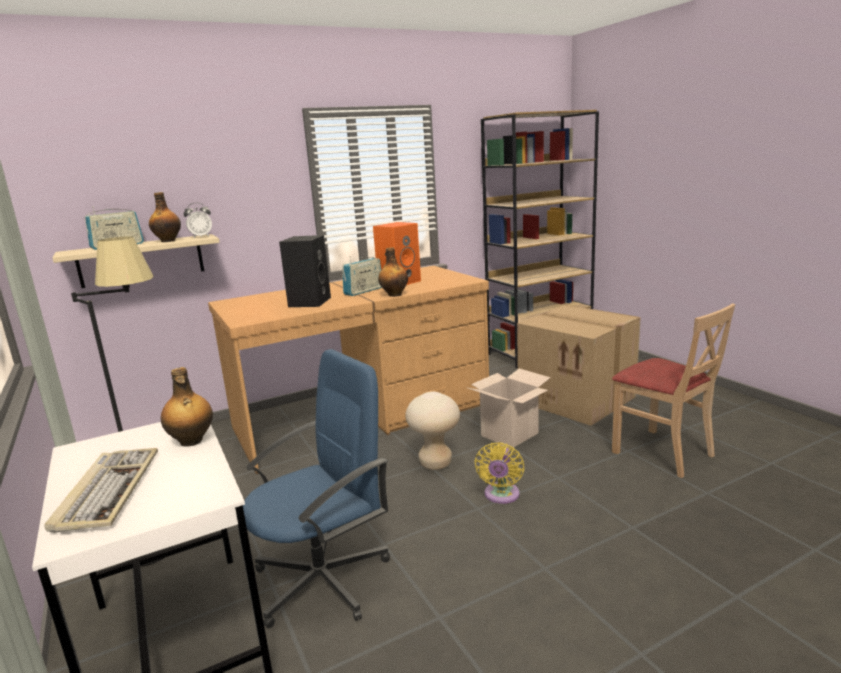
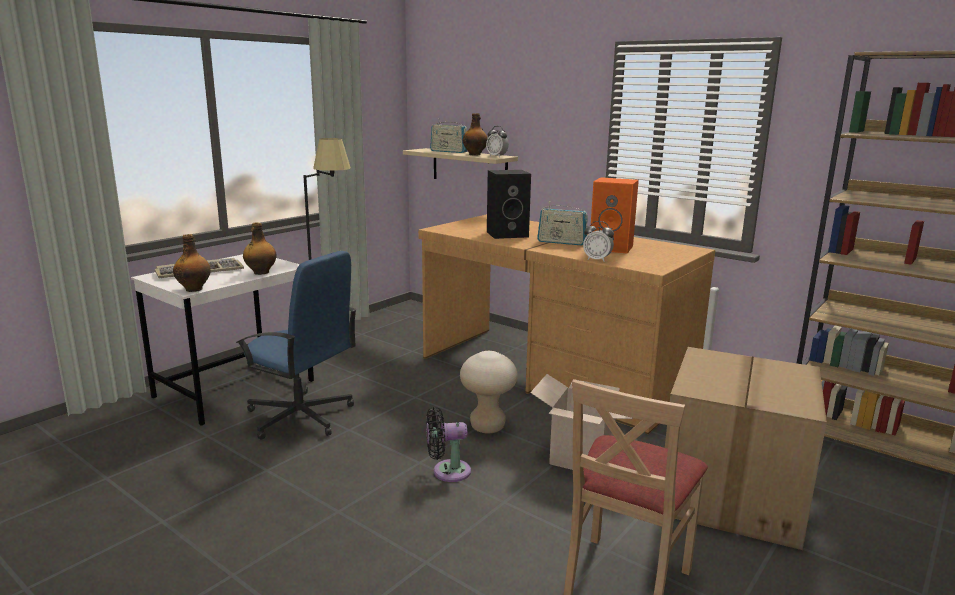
camera: 65 degrees right, 0 degrees up
bottle [378,247,408,297] -> bottle moved to [173,234,211,292]
yellow fan [474,442,524,504] -> black fan [426,407,471,482]
none -> alarm clock [583,221,614,262]

